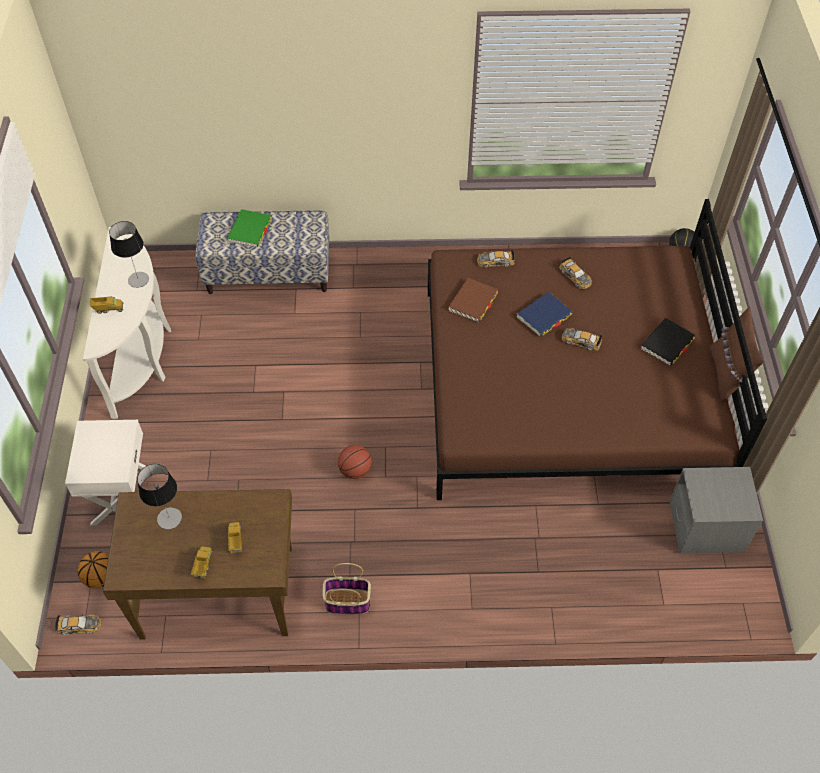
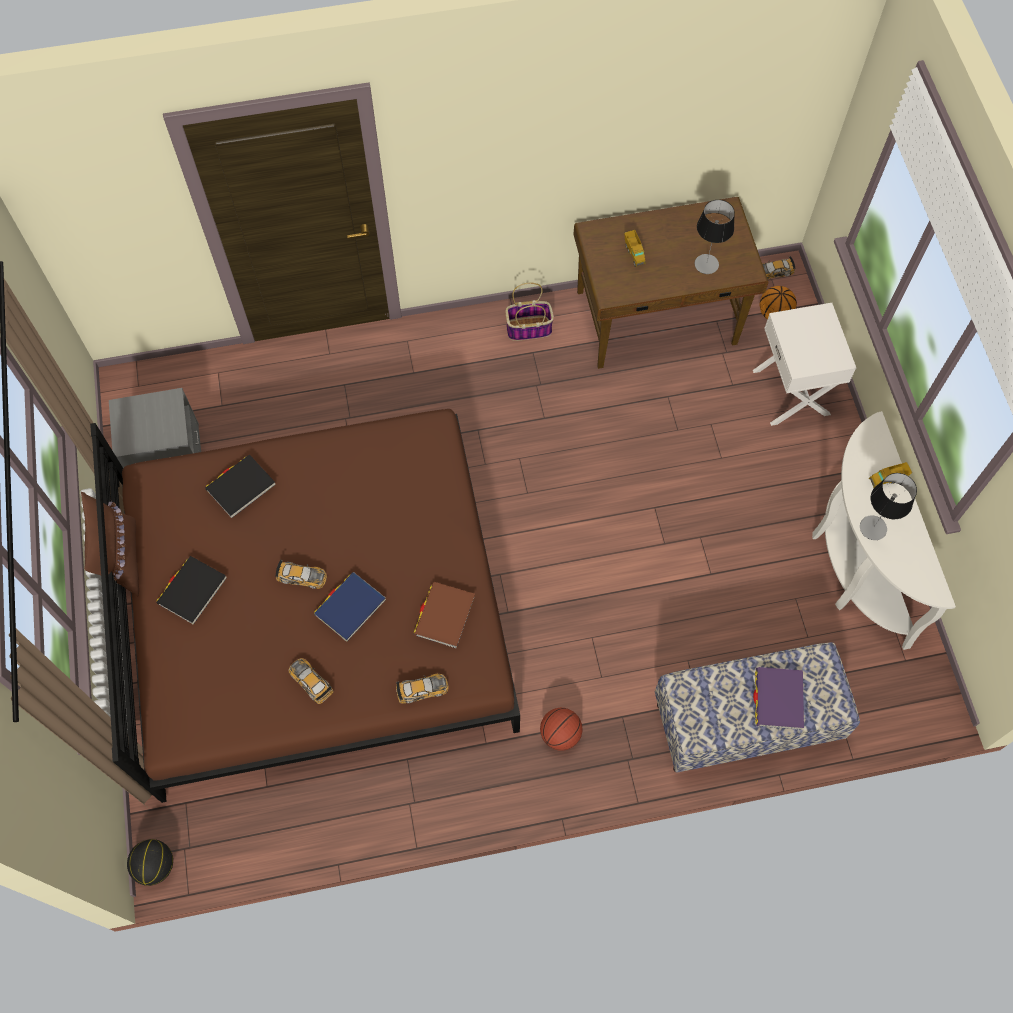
camera: 170 degrees right, 10 degrees up
toy truck [191,546,213,579] -> none
green book [227,209,272,247] -> purple book [753,667,804,730]
basketball [338,445,372,479] -> basketball moved to [540,708,583,751]
none -> black book [205,455,276,518]

